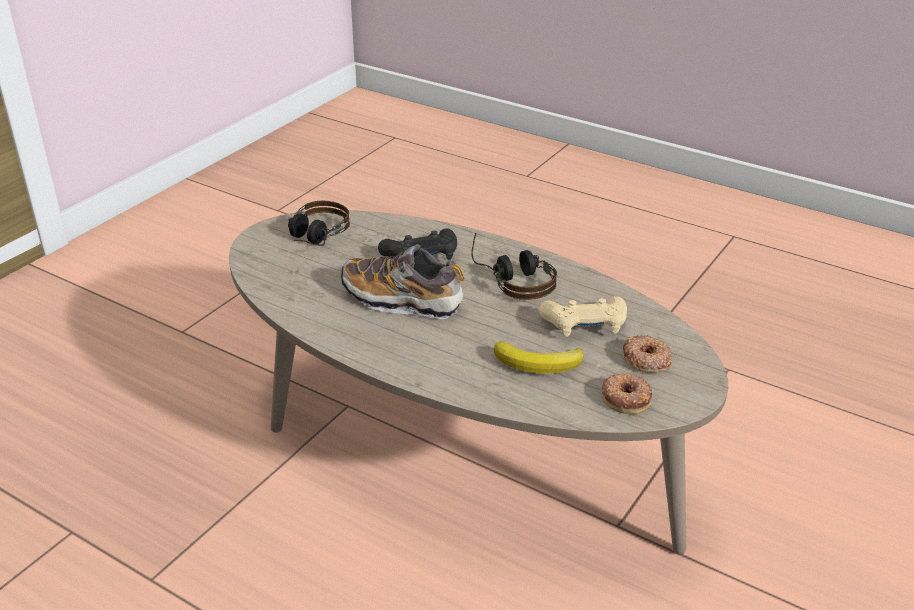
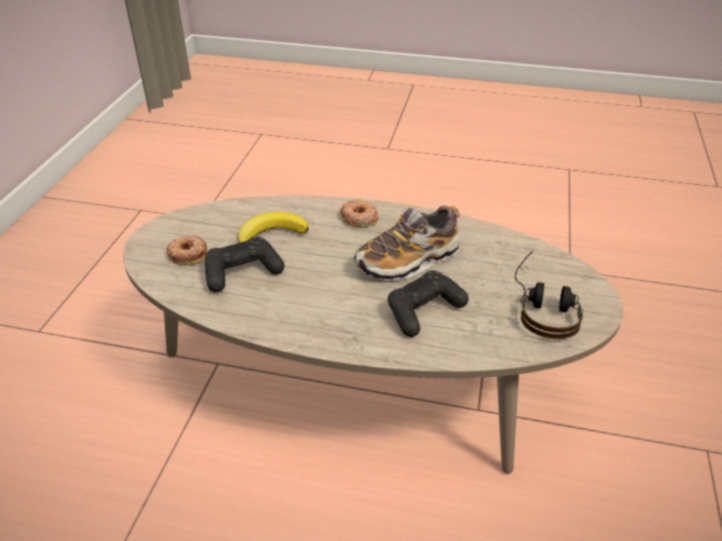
camera: 160 degrees right, 5 degrees up
shoe [341,244,465,319] -> shoe turned 150 degrees clockwise [354,206,460,280]
headphones [471,233,557,300] -> none
beige game controller [539,296,627,337] -> black game controller [205,237,284,292]
donut [601,373,652,415] -> donut moved to [341,200,378,227]

